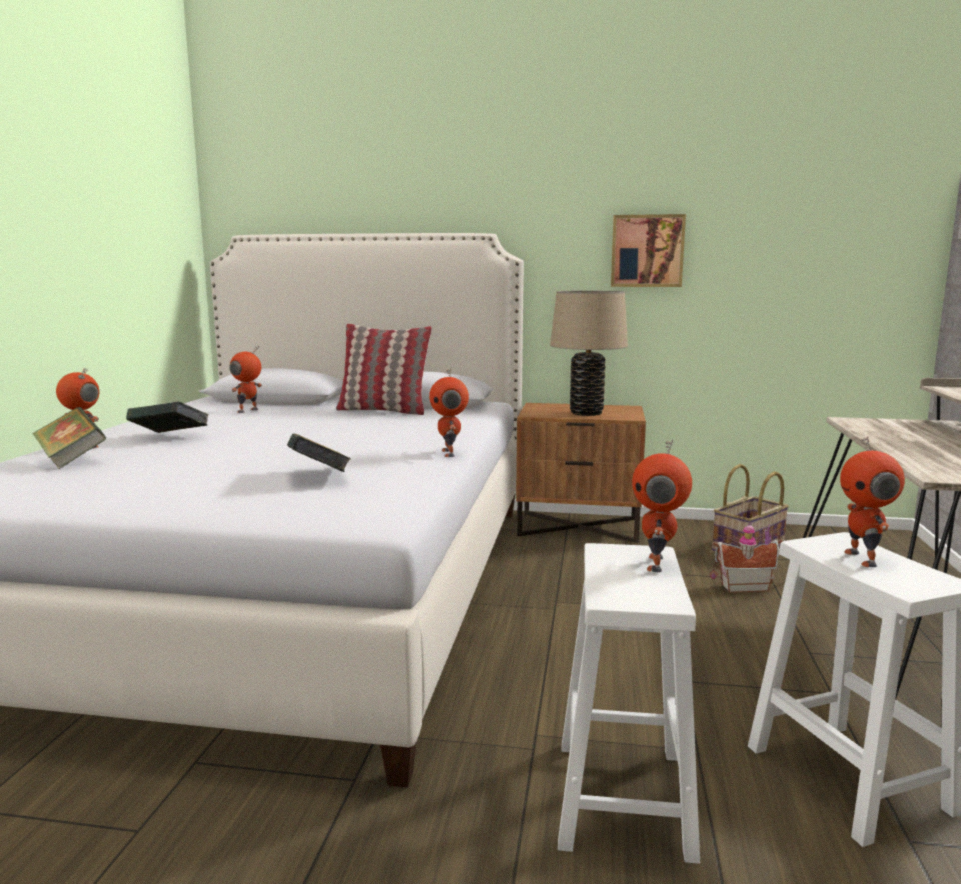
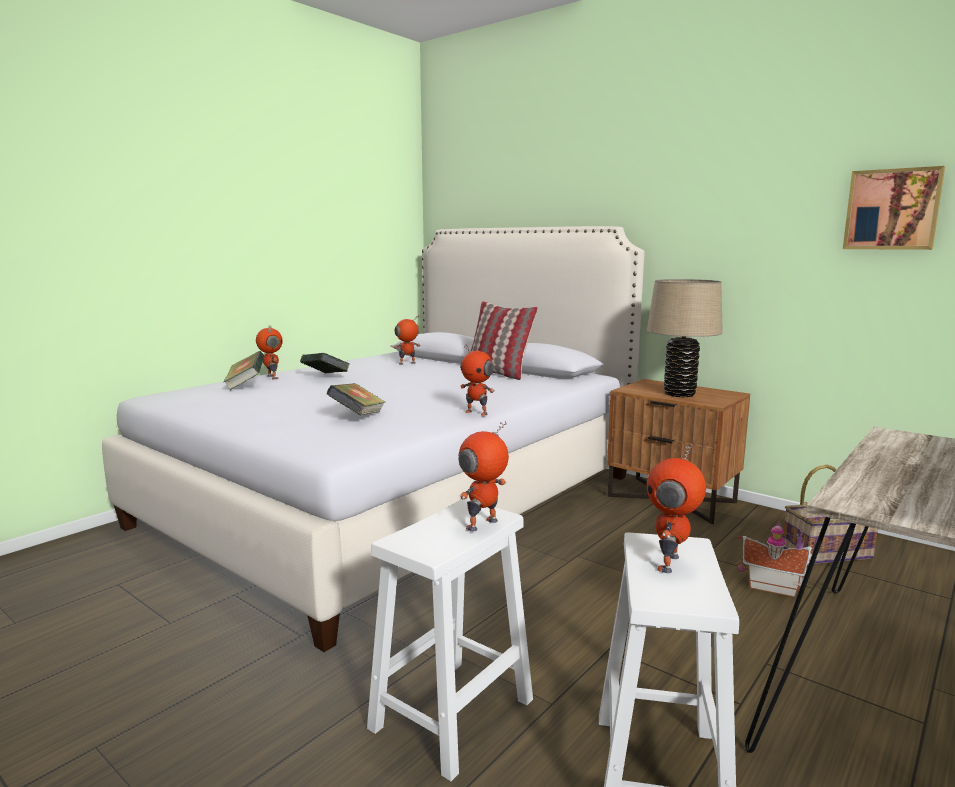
camera: 30 degrees right, 0 degrees up
toy robot [429,368,469,457] -> toy robot turned 75 degrees counterclockwise [460,345,495,416]
picture [611,214,686,287] -> picture moved to [843,166,945,250]

